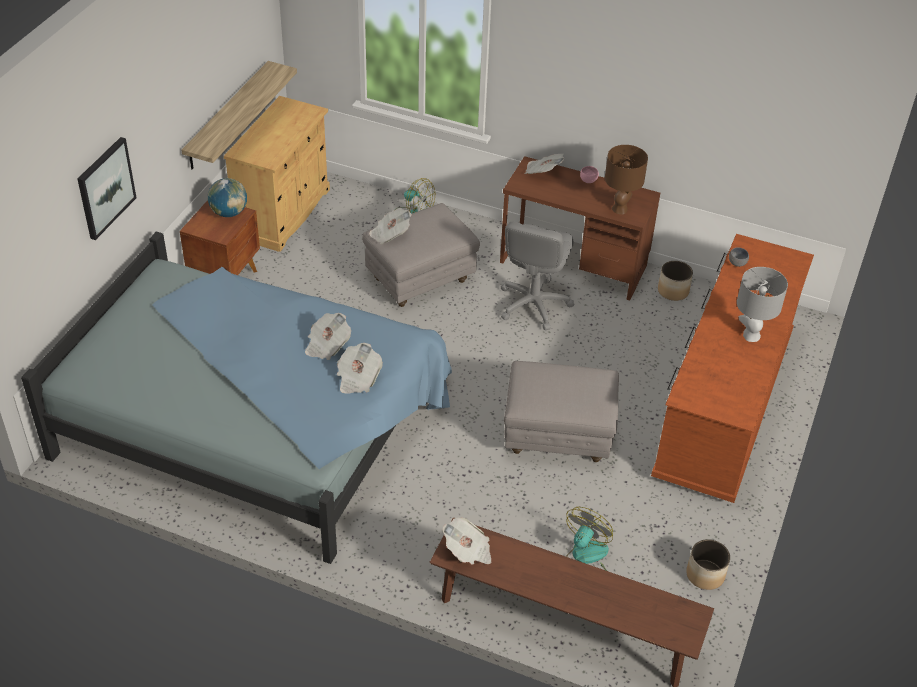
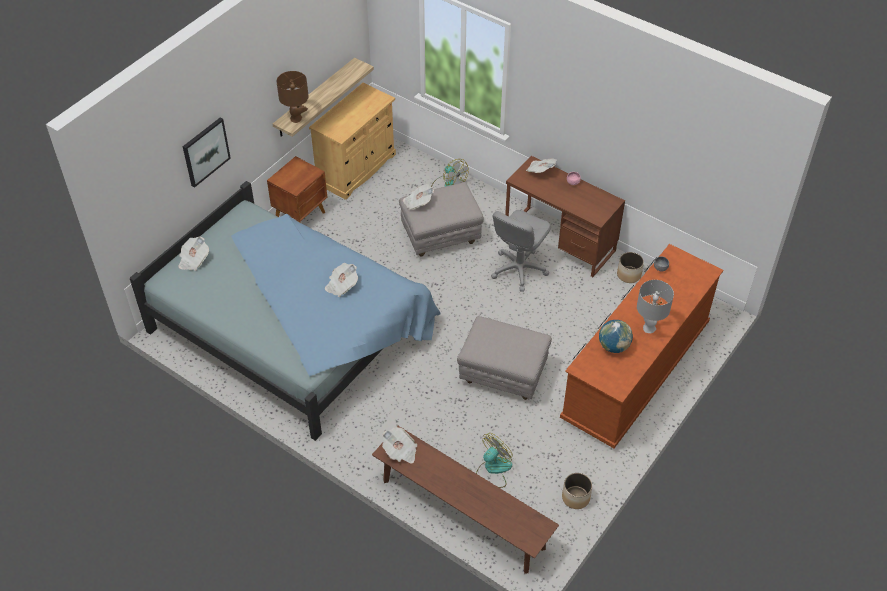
camera: 15 degrees right, 5 degrees up
globe [208,178,247,217] -> globe moved to [599,320,633,353]
newspaper [337,343,383,394] -> newspaper moved to [178,237,209,271]
brown table lamp [605,145,648,214] -> brown table lamp moved to [276,71,309,123]

